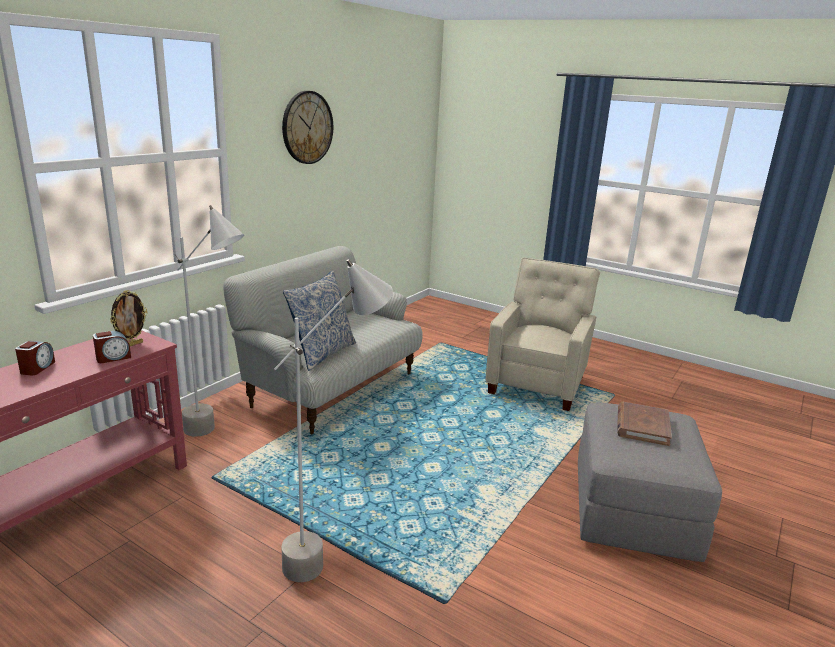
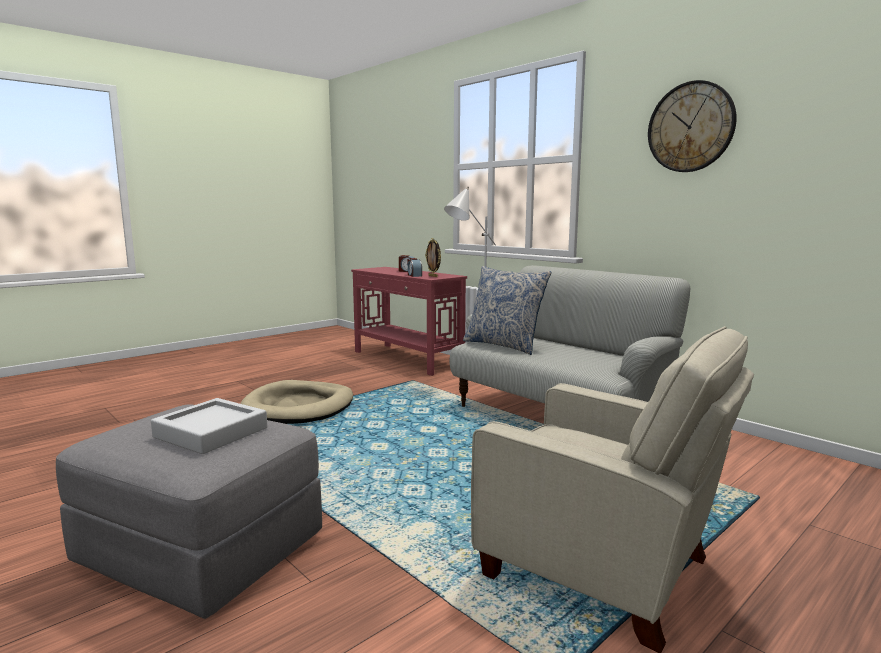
camera: 105 degrees right, 10 degrees down
grey floor lamp [274,259,393,582] -> beige dog bed [240,380,353,424]
brown book [617,402,672,446] -> grey tray [151,398,267,454]

